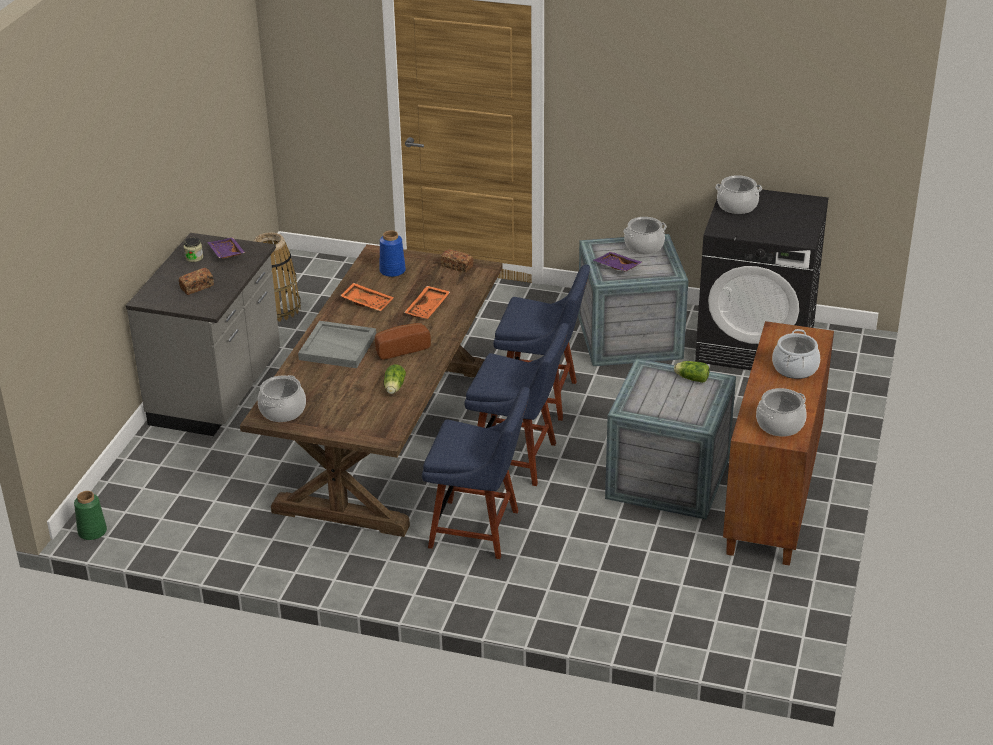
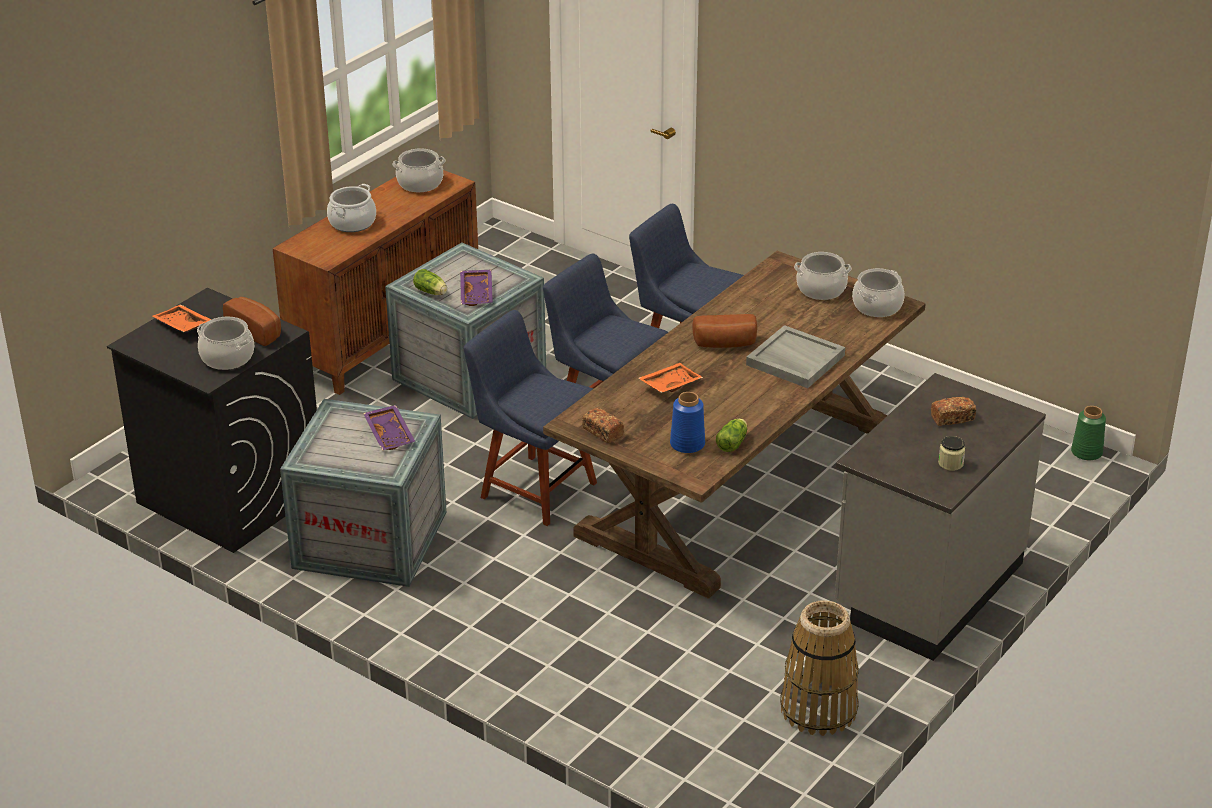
camera: 160 degrees left, 0 degrees up
purple tray [207,237,245,259] -> purple tray moved to [460,270,493,306]
orange tray [340,283,394,312] -> orange tray moved to [153,305,212,332]
lettuce [384,364,406,394] -> lettuce moved to [716,419,747,452]
cooking pot [623,217,667,255] -> cooking pot moved to [794,252,852,300]
none -> bread [223,297,281,346]

